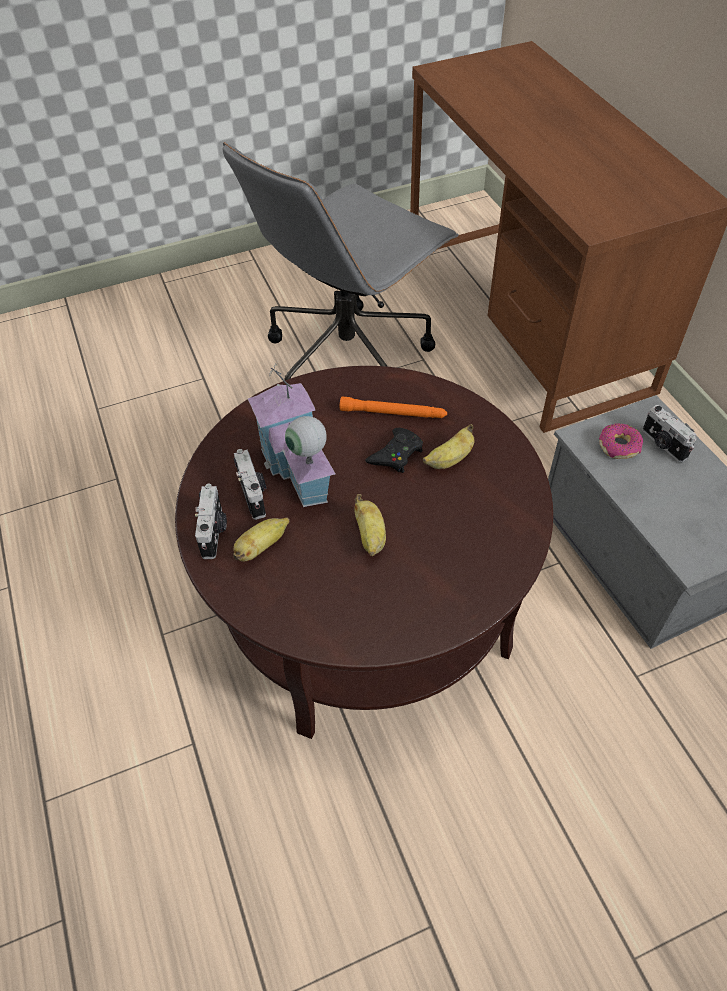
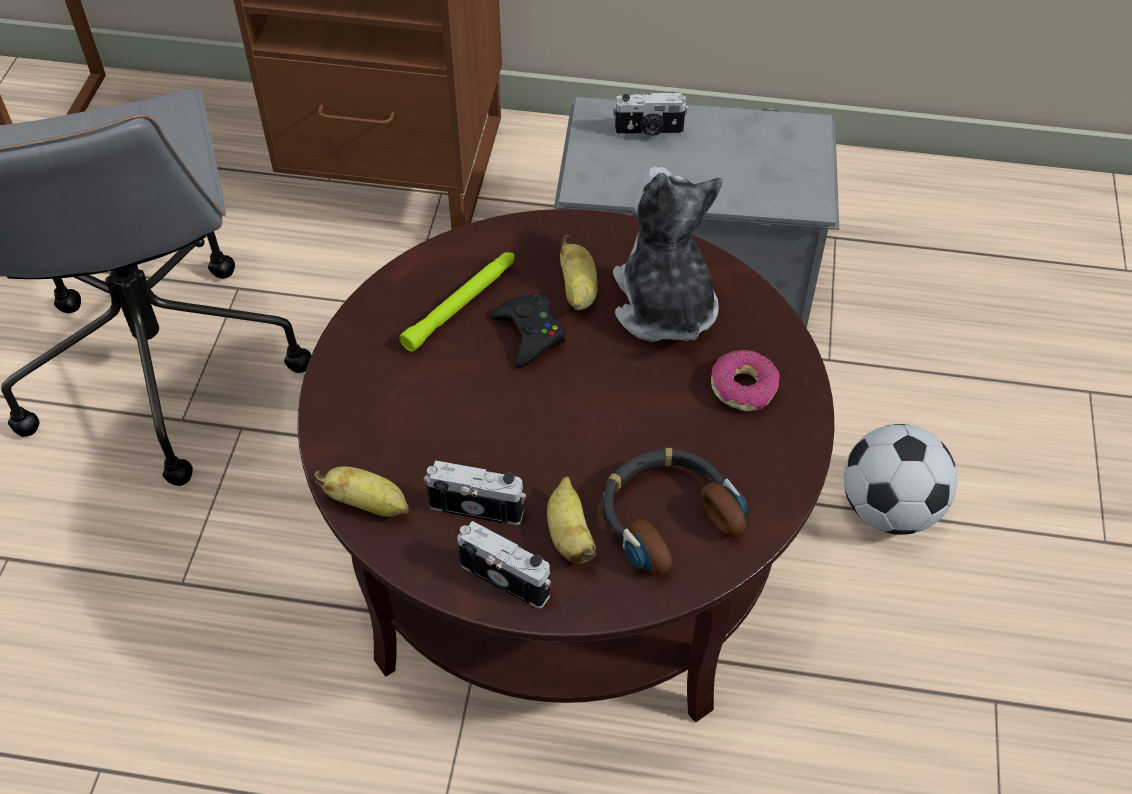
camera: 60 degrees left, 0 degrees up
toy house [248,362,335,507] -> none
orange flashlight [340,396,447,418] -> green flashlight [399,252,514,351]
banana [354,494,386,556] -> banana moved to [314,466,408,517]
donut [599,423,643,459] -> donut moved to [711,350,780,411]
none -> headphones [602,448,748,575]
none -> plush toy [613,166,723,342]
none -> football [843,424,957,535]

